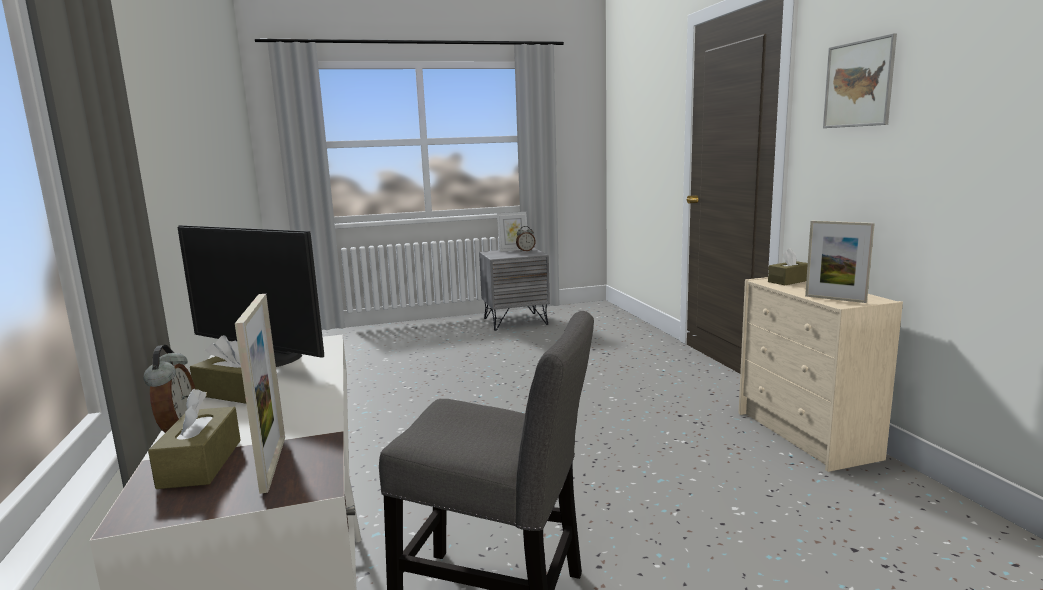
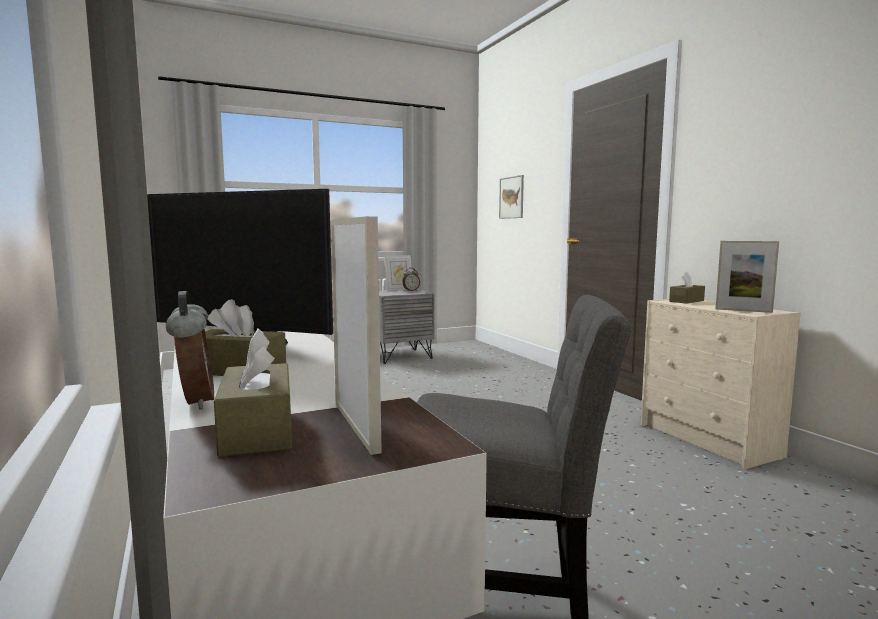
camera: 10 degrees left, 5 degrees down
picture [823,33,897,128] -> picture moved to [499,175,524,219]

